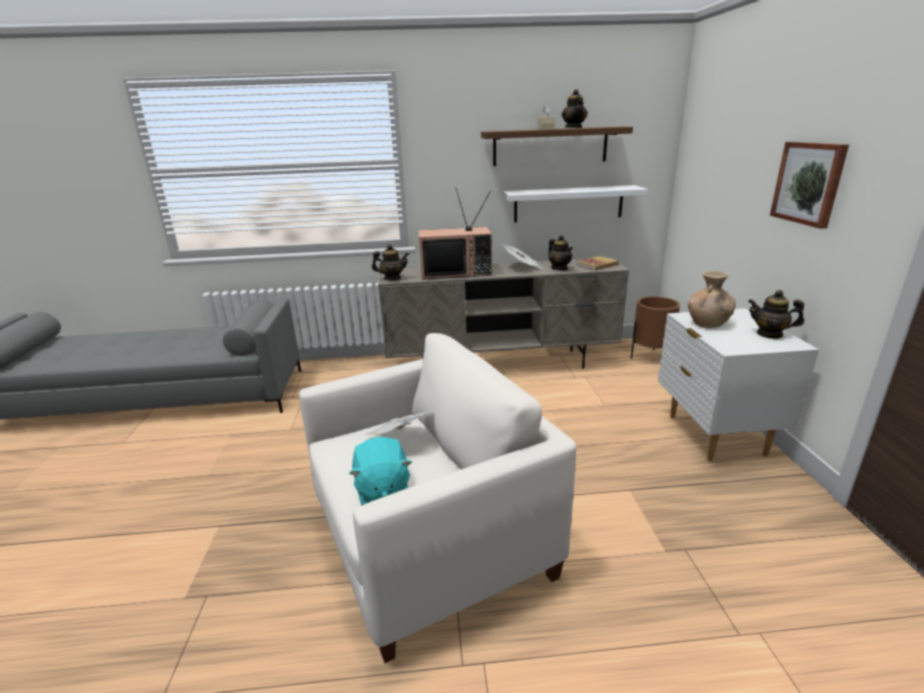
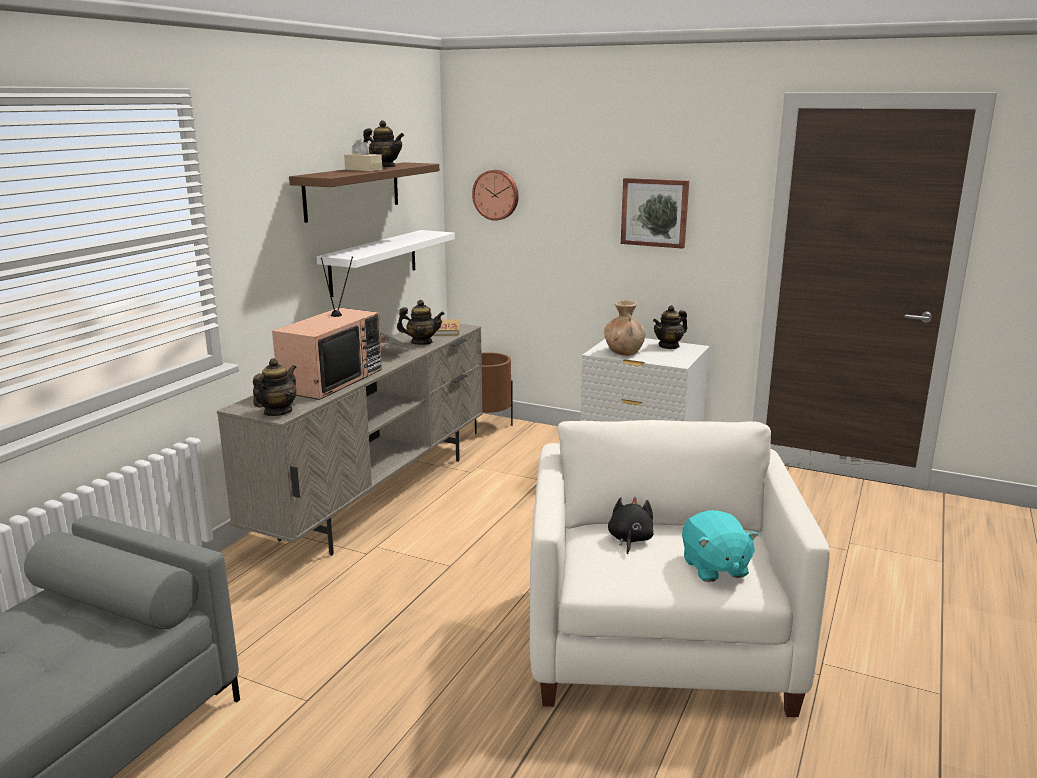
camera: 60 degrees left, 5 degrees down
turquoise plush toy [349,437,412,505] -> turquoise plush toy turned 60 degrees clockwise [682,510,759,582]
newspaper [364,411,429,435] -> black plush toy [608,497,653,554]
none -> wall clock [472,170,519,221]

